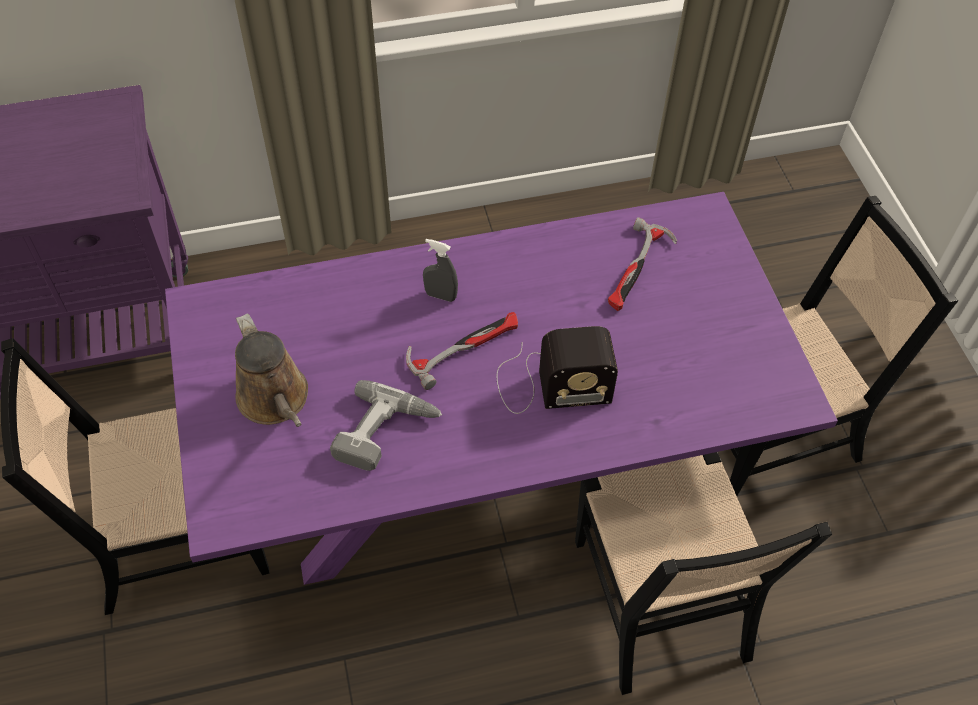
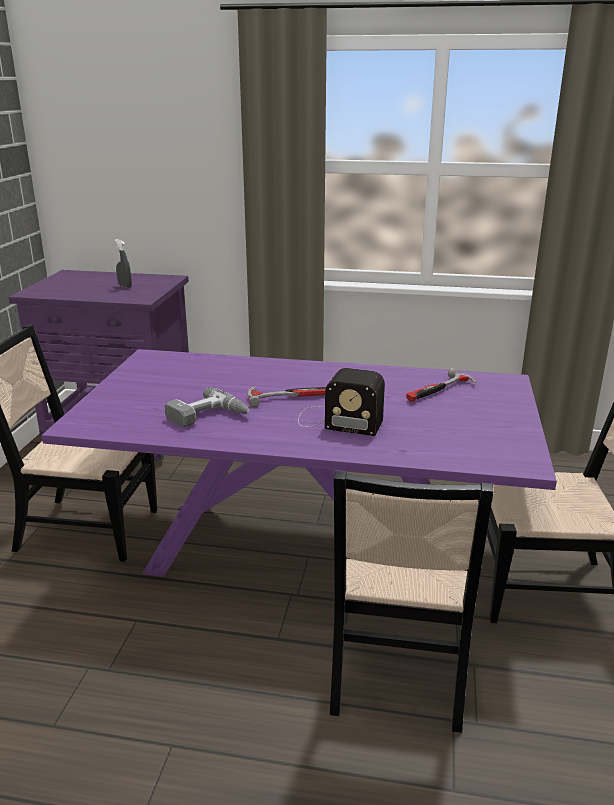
camera: 25 degrees right, 30 degrees down
brown watering can [235,313,308,427] -> none
grey spray bottle [423,239,458,302] -> grey spray bottle moved to [115,239,132,288]

